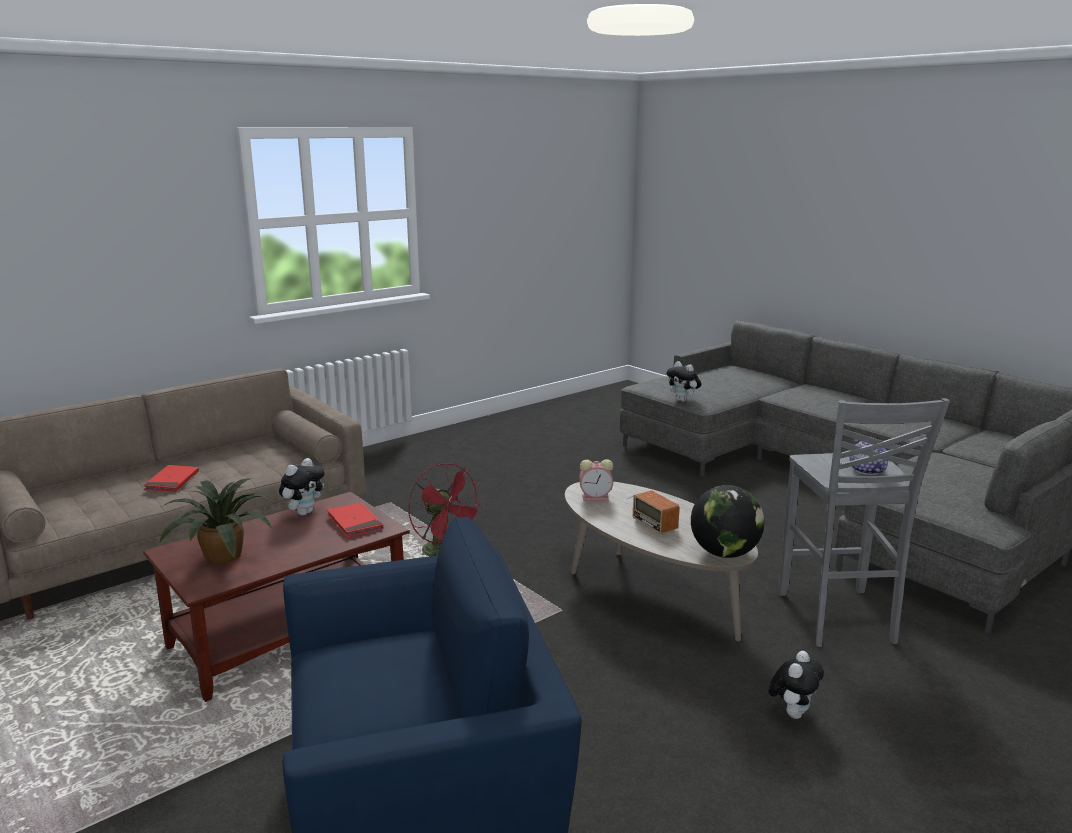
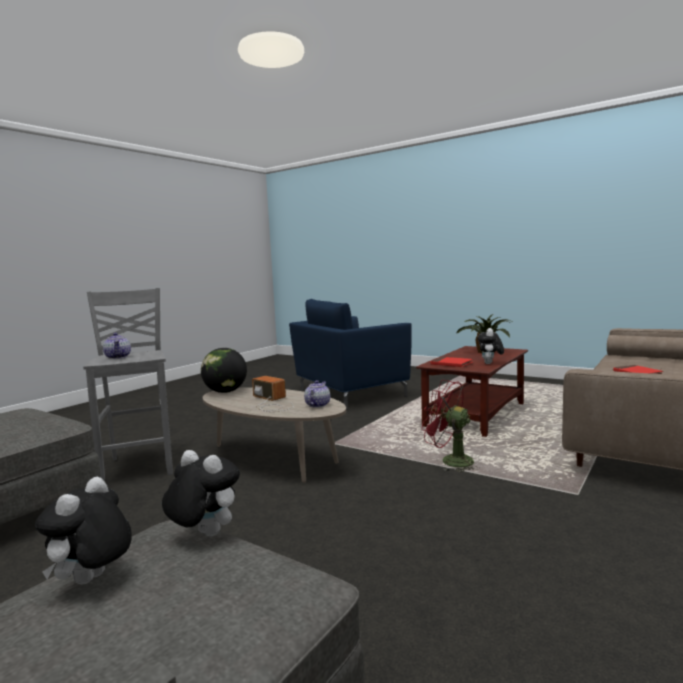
camera: 165 degrees right, 10 degrees down
alarm clock [579,459,613,501] -> teapot [304,380,330,408]
plush toy [769,651,824,719] -> plush toy moved to [35,477,132,585]

